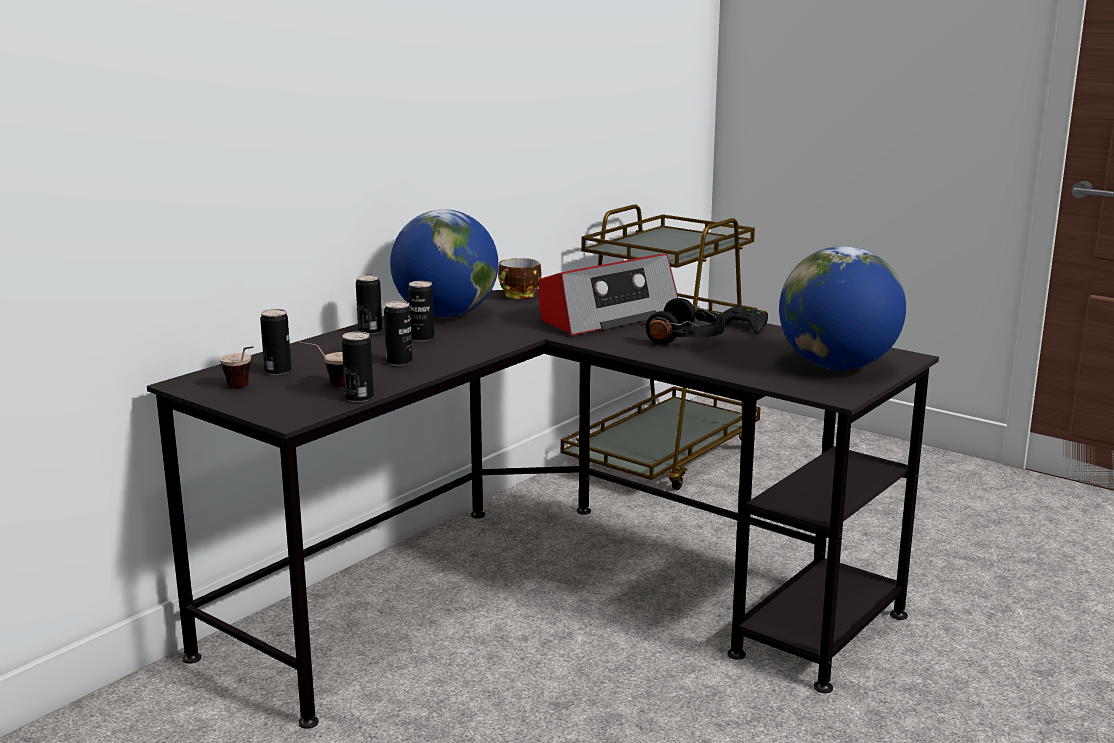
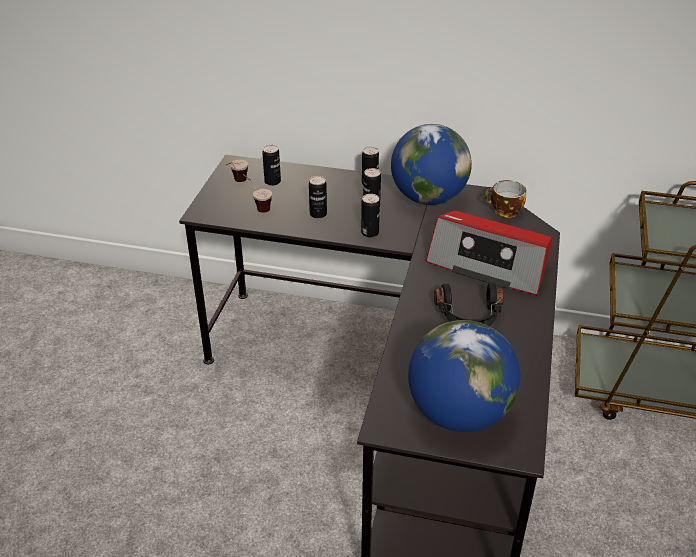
camera: 65 degrees right, 20 degrees up
can [342,331,374,402] -> can moved to [361,194,380,237]
black game controller [721,304,768,334] -> none

